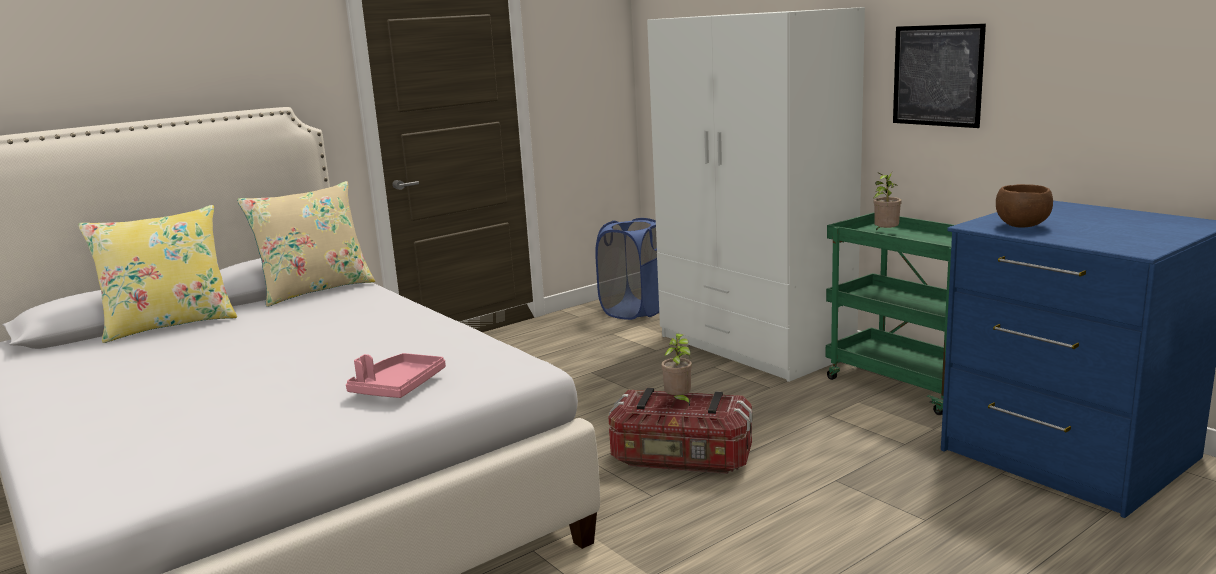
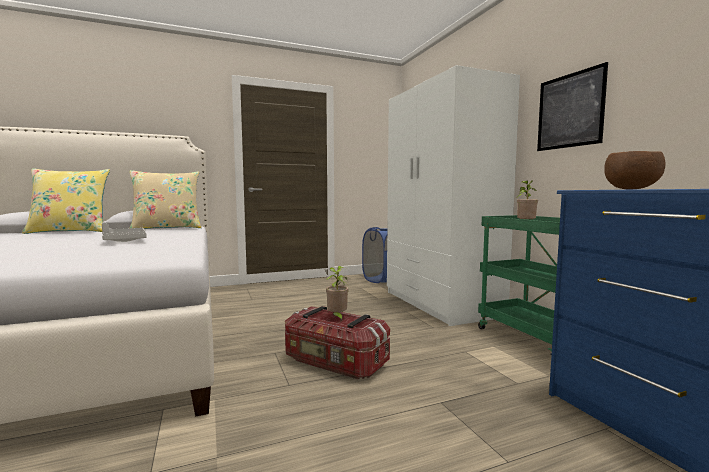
camera: 15 degrees right, 10 degrees down
pink tray [346,353,446,398] -> none
none -> grey tray [102,223,147,242]

